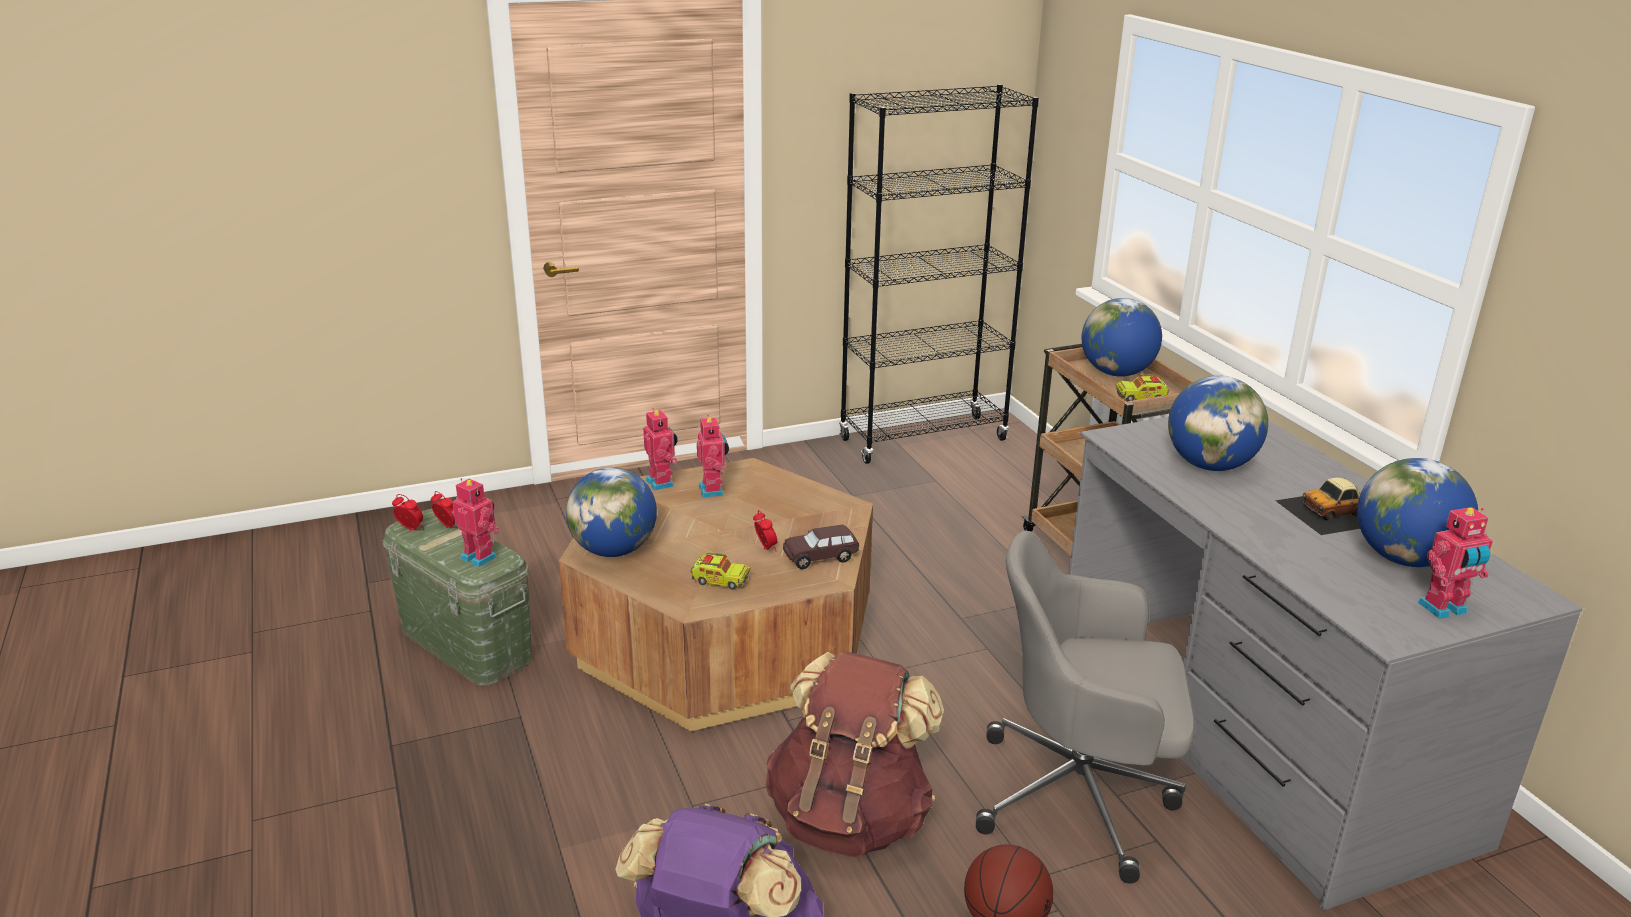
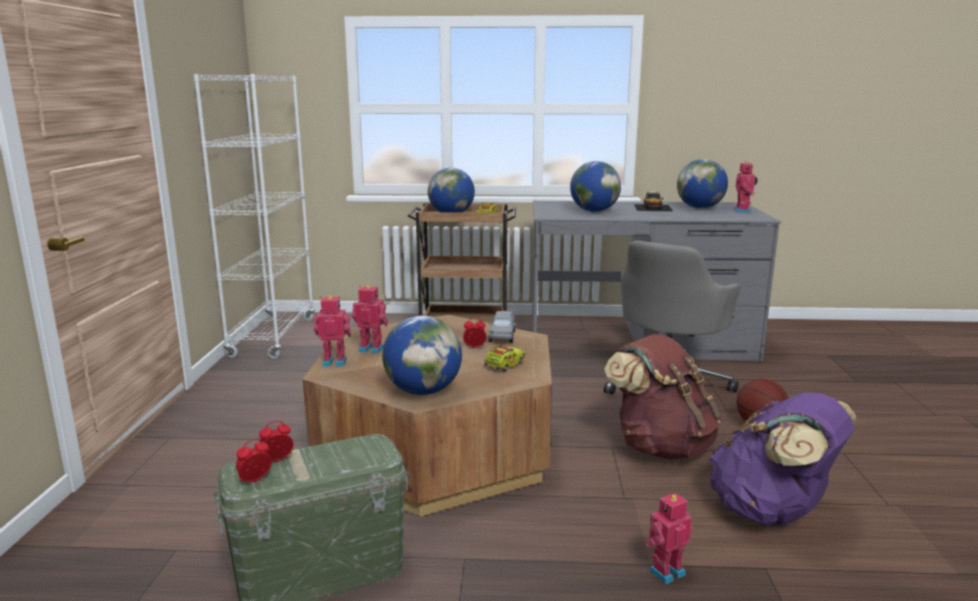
camera: 65 degrees left, 10 degrees down
toy robot [452,478,500,567] -> toy robot moved to [645,493,693,584]
brown toy car [783,525,859,569] -> grey toy car [489,311,516,343]
black bookcase [839,84,1039,464] -> white bookcase [193,74,315,359]

